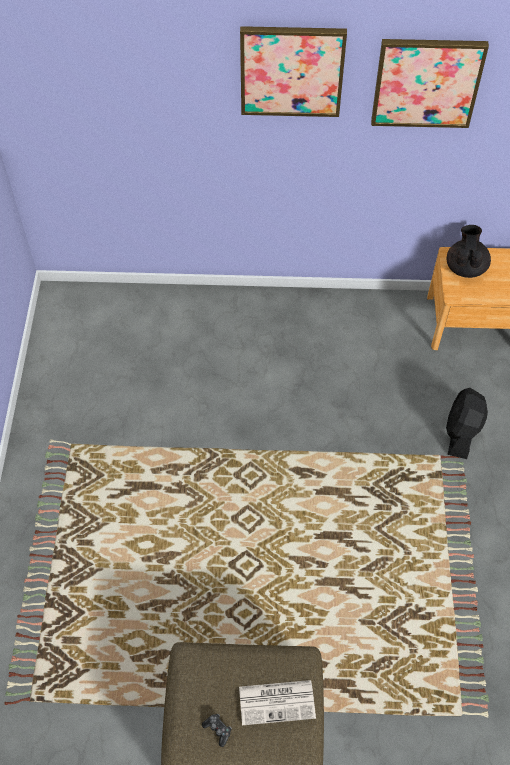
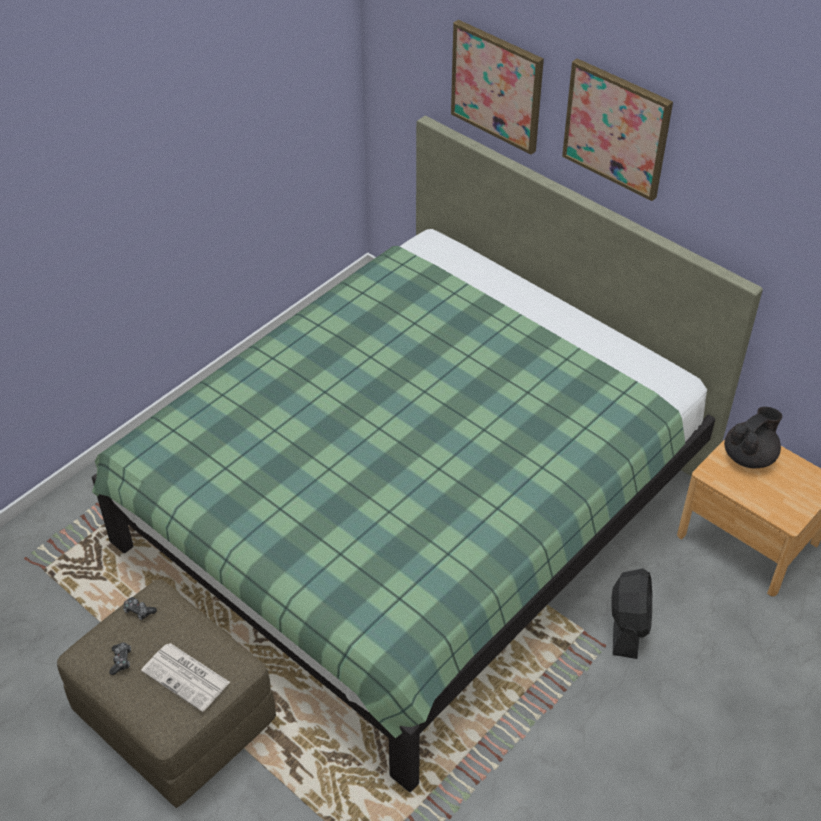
camera: 40 degrees right, 10 degrees down
picture [371,39,489,128] -> picture moved to [451,20,544,155]
black fan [446,388,488,459] -> black fan turned 135 degrees clockwise [611,568,652,659]
none -> green bed [92,116,763,792]
none -> game controller [123,597,157,620]

